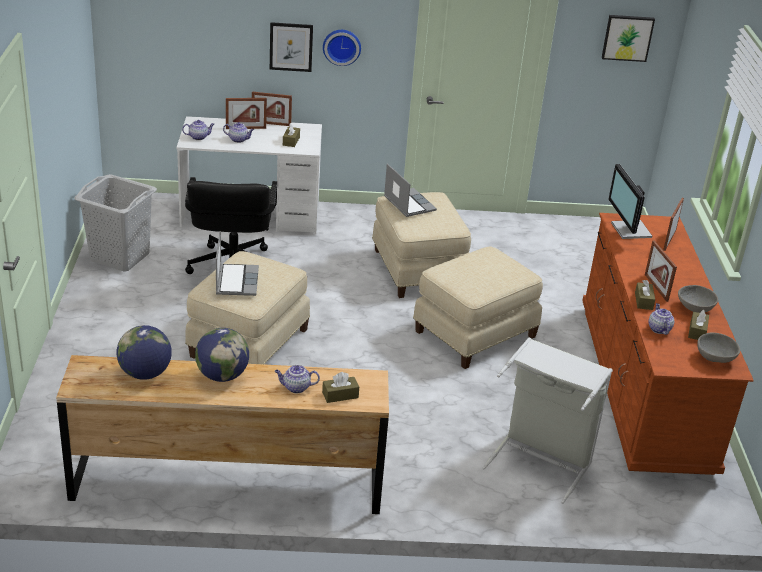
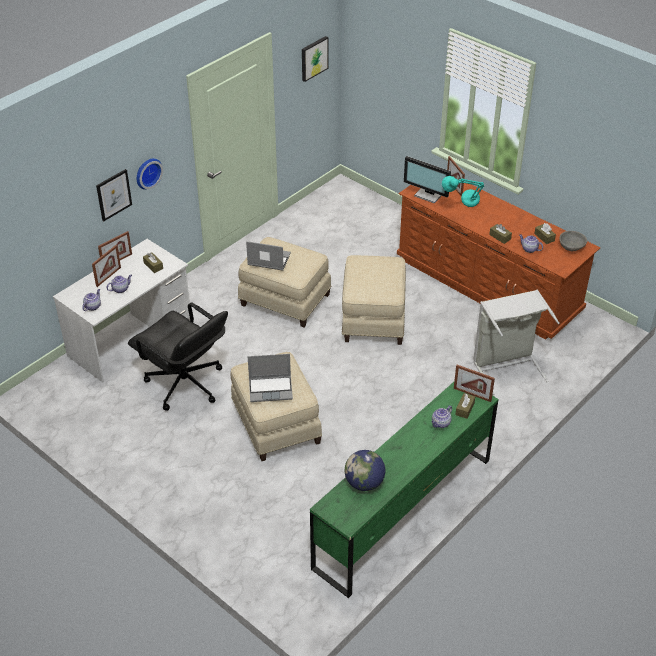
camera: 45 degrees left, 10 degrees up
brown dresser [56,355,389,514] -> green dresser [310,382,498,598]
grey laundry basket [74,174,157,272] -> none
globe [195,328,249,382] -> none
laptop [216,231,259,296] -> laptop turned 135 degrees clockwise [247,354,293,402]
picture frame [645,241,677,302] -> picture frame moved to [454,365,495,402]
grey bowl [678,285,718,313] -> none
none -> turquoise table lamp [442,176,484,207]

